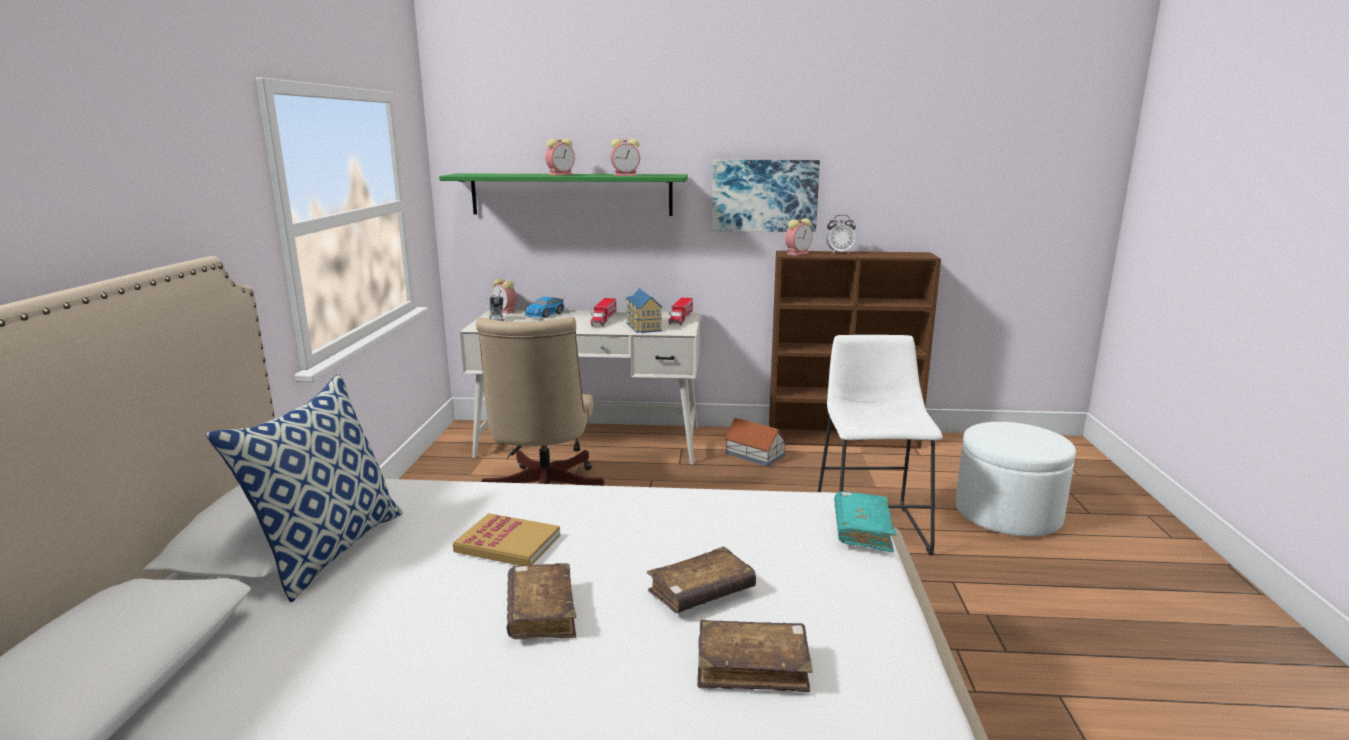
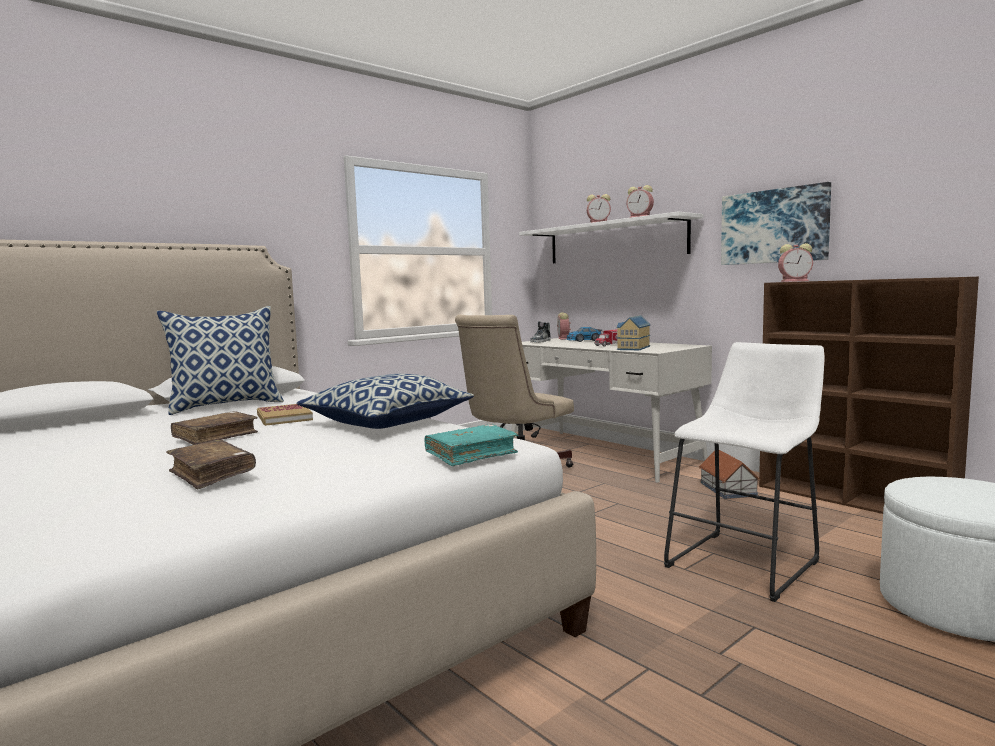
camera: 45 degrees right, 10 degrees down
green shelf [439,173,688,216] -> white shelf [519,211,703,263]
brown book [647,546,756,613] -> none
toy truck [669,297,693,326] -> none
alarm clock [826,215,856,254] -> none
none -> pillow [297,374,474,429]

